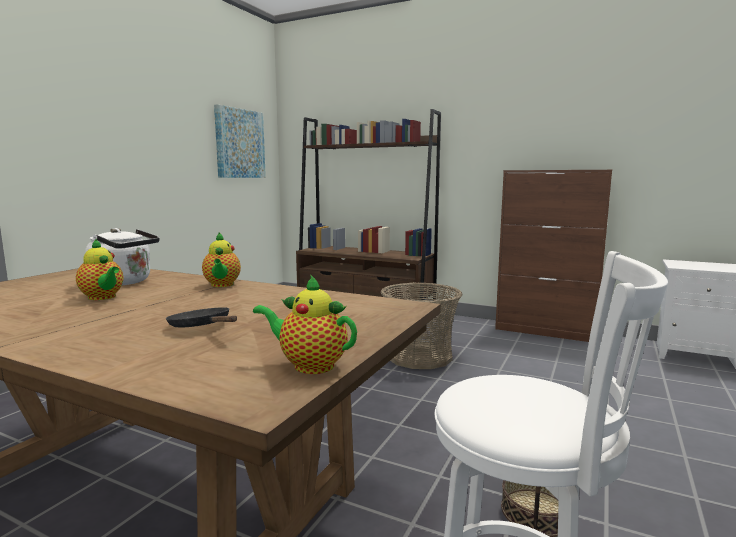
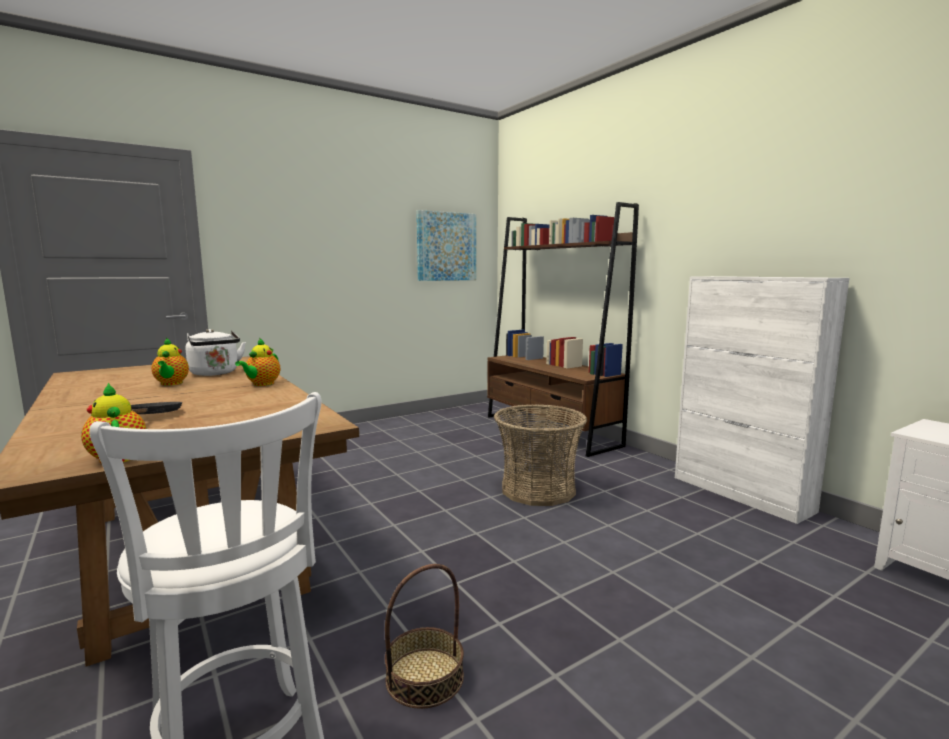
camera: 30 degrees right, 0 degrees up
brown cabinet [495,170,612,342] -> white cabinet [675,276,850,524]

